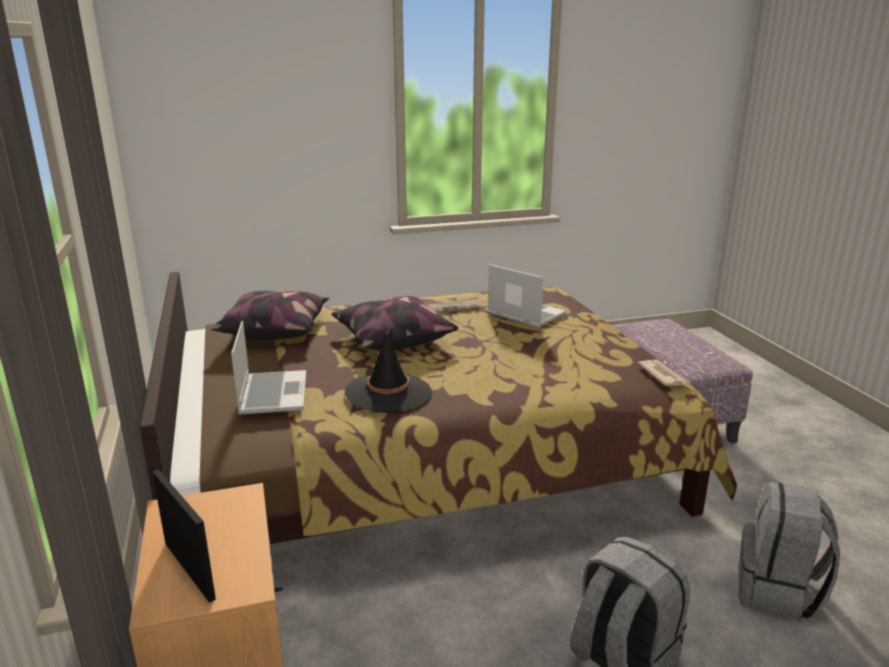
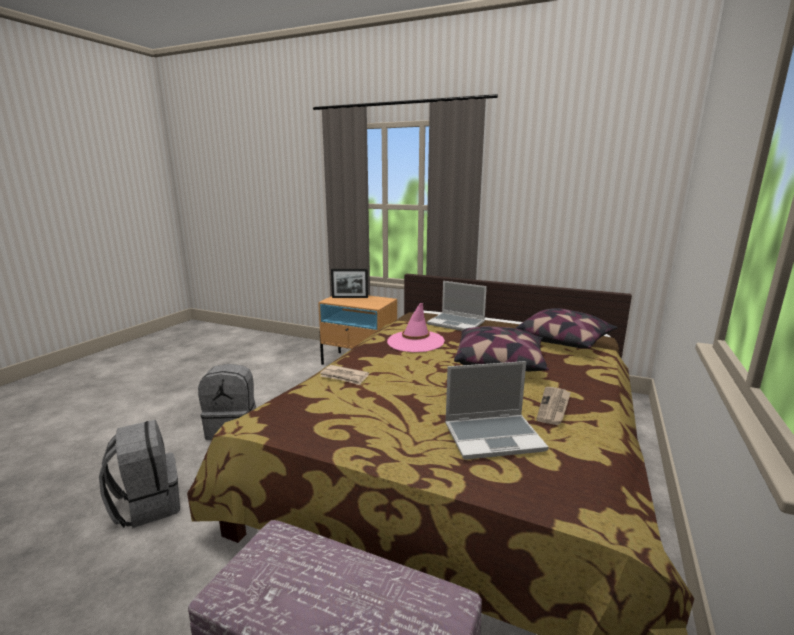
camera: 130 degrees right, 5 degrees down
black hat [345,327,432,413] -> pink hat [387,303,445,352]
newspaper [638,360,689,386] -> newspaper moved to [320,365,369,385]

